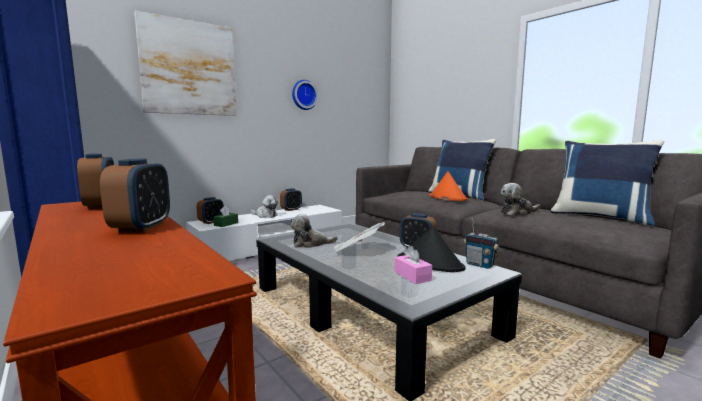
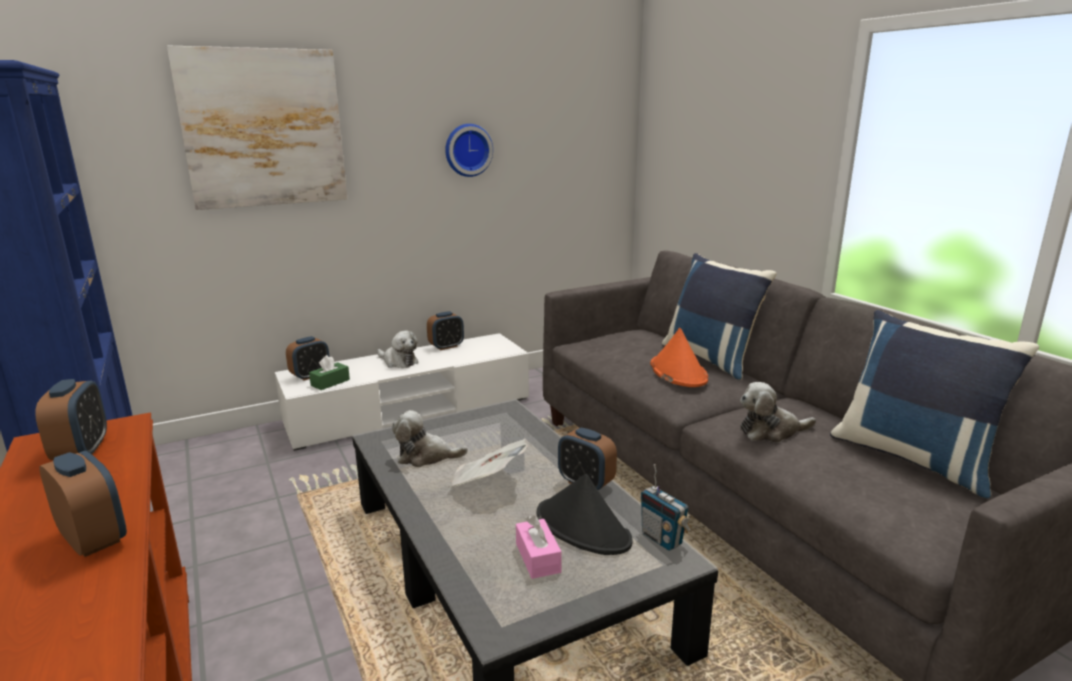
camera: 10 degrees right, 10 degrees up
alarm clock [100,159,170,232] -> alarm clock turned 60 degrees counterclockwise [39,451,127,557]

